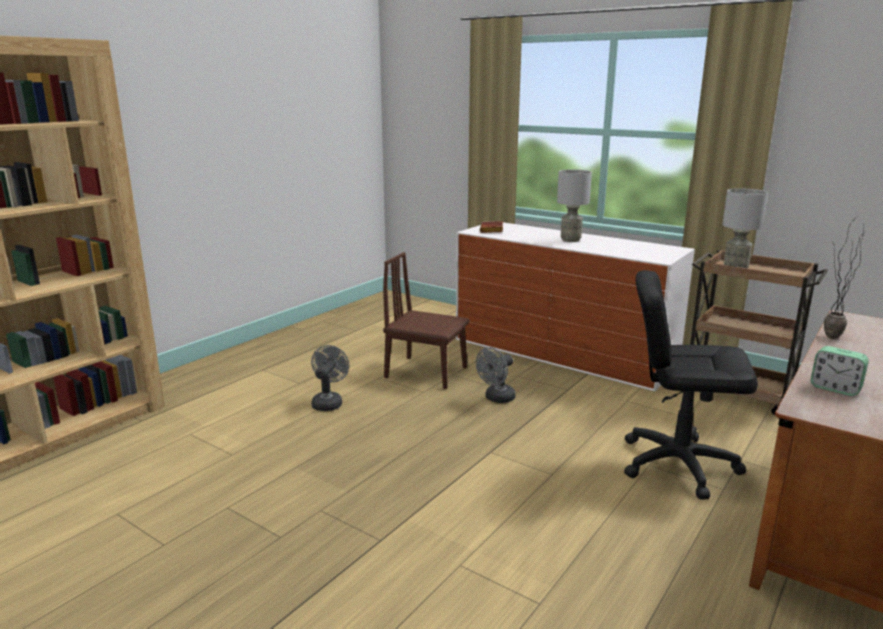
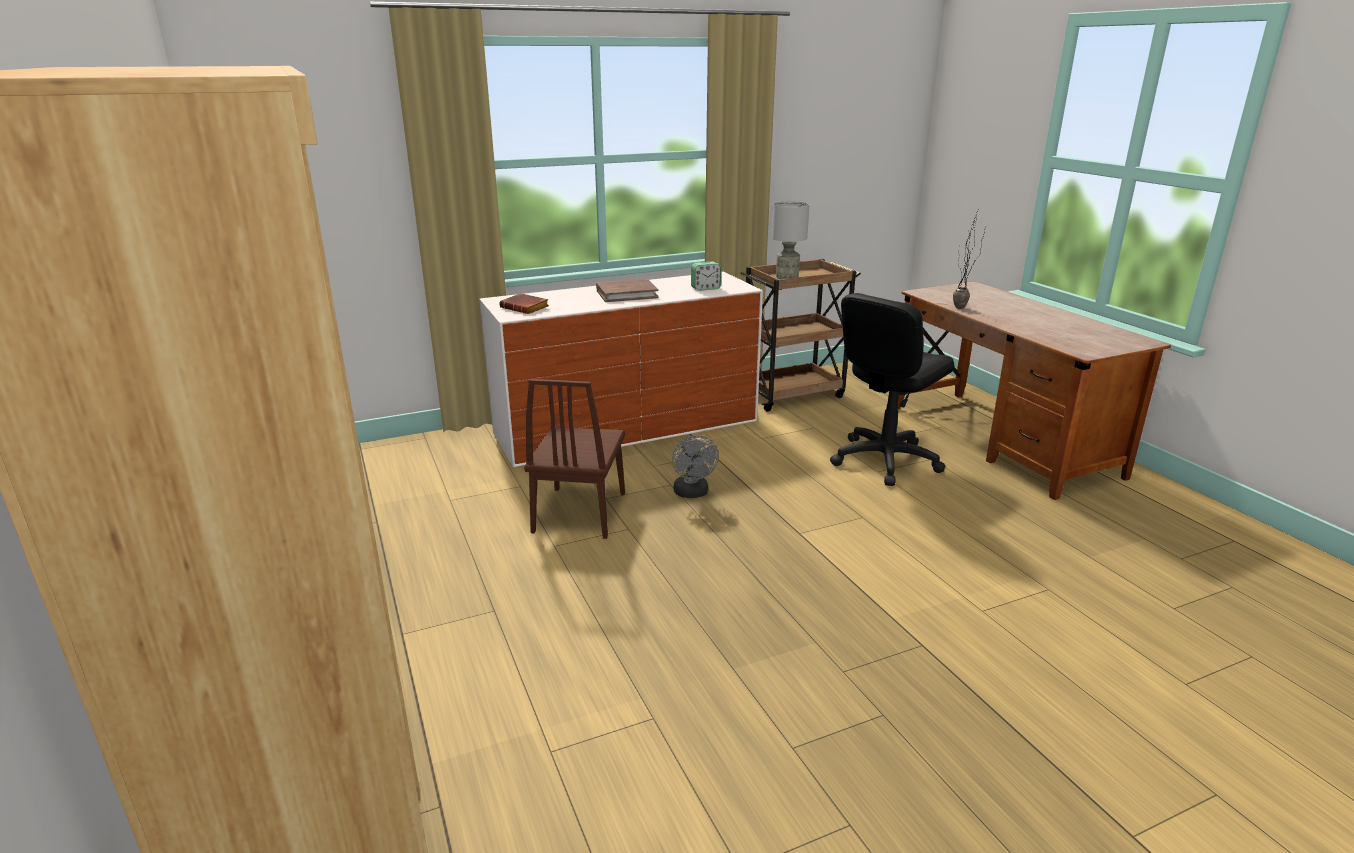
camera: 60 degrees left, 5 degrees up
grey fan [311,345,349,411] -> none
brown chair [383,252,469,389] -> brown chair turned 45 degrees counterclockwise [524,379,625,539]
grey table lamp [557,170,592,242] -> brown book [596,279,659,302]
alarm clock [810,346,869,396] -> alarm clock moved to [691,261,721,291]

